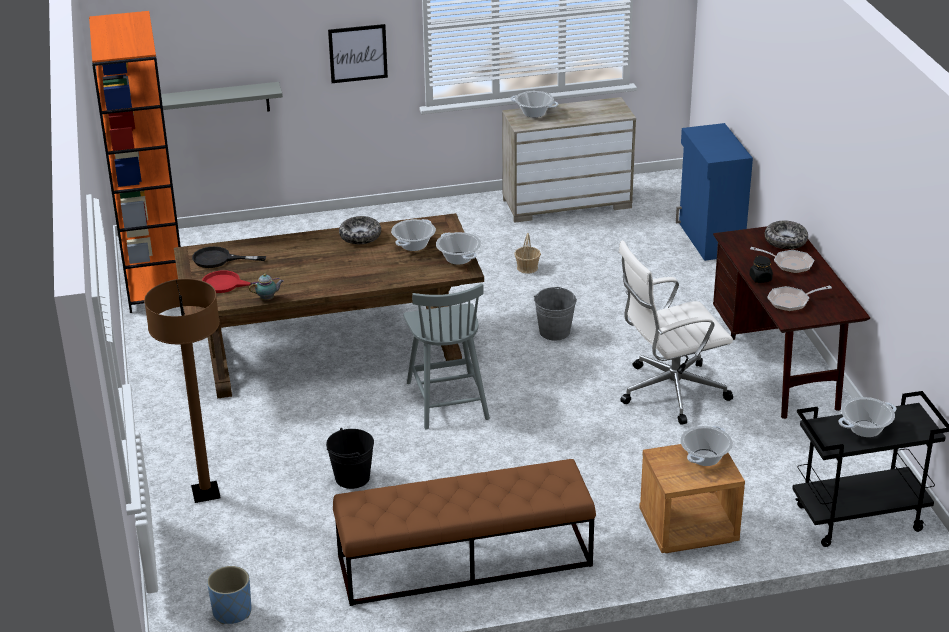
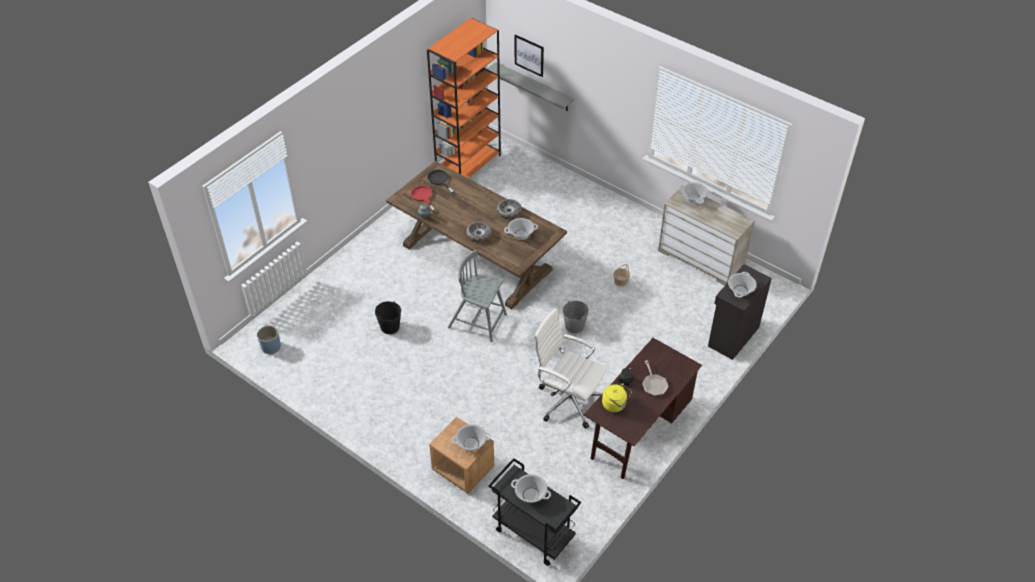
camera: 50 degrees right, 15 degrees up
brown floor lamp [144,279,220,503] -> none
picture [328,24,388,83] -> picture moved to [515,35,544,77]
brown bench [333,459,596,606] -> none
grey chair [403,283,490,430] -> grey chair turned 75 degrees clockwise [448,250,507,342]
cooking pot [436,232,481,265] -> cooking pot moved to [728,272,757,298]
blue cabinet [676,123,753,261] -> black cabinet [708,264,772,360]
bowl [765,221,808,249] -> bowl moved to [466,221,492,242]
frying pan [767,286,832,312] -> yellow kettle [602,383,632,412]

